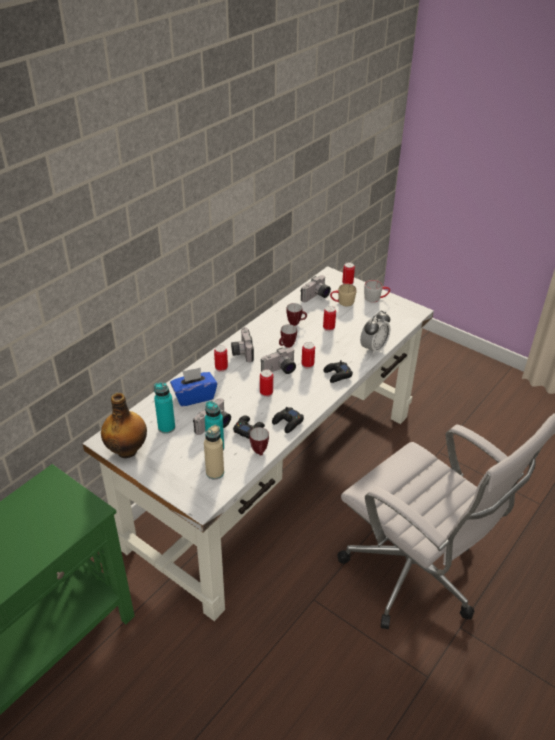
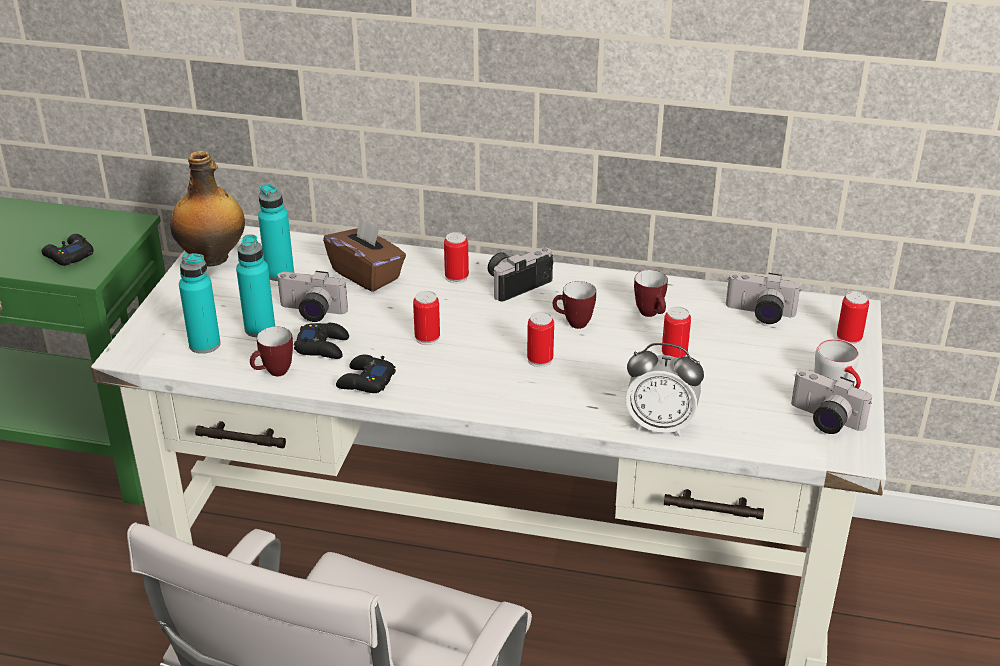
camera: 65 degrees right, 5 degrees down
blue tissue box [170,367,217,407] -> brown tissue box [323,217,406,292]
beige bottle [204,425,224,480] -> turquoise bottle [179,253,221,354]
camera [261,347,296,374] -> camera moved to [791,369,872,434]
black game controller [323,360,353,383] -> black game controller moved to [41,234,94,266]
beige mug [330,284,357,306] -> none

